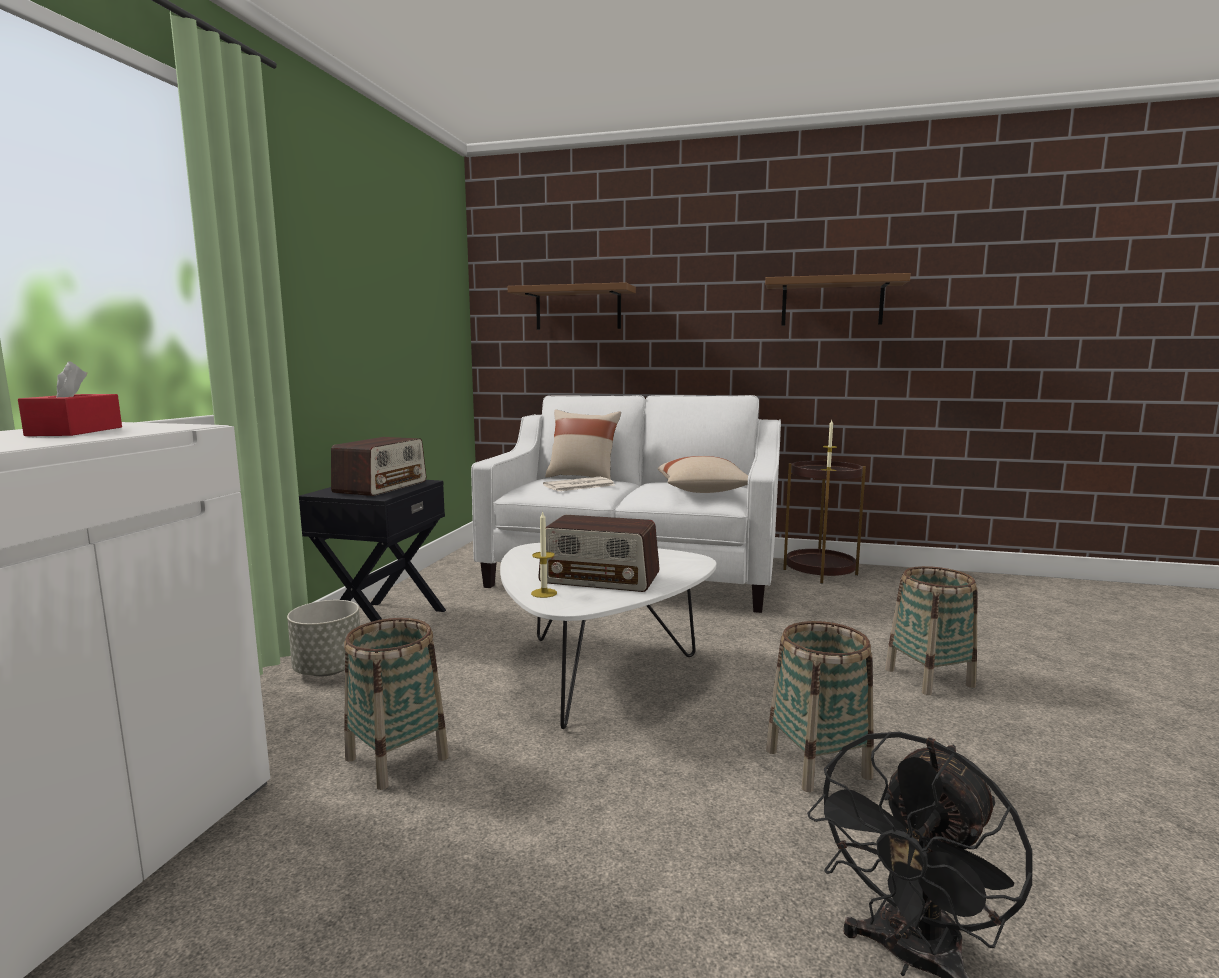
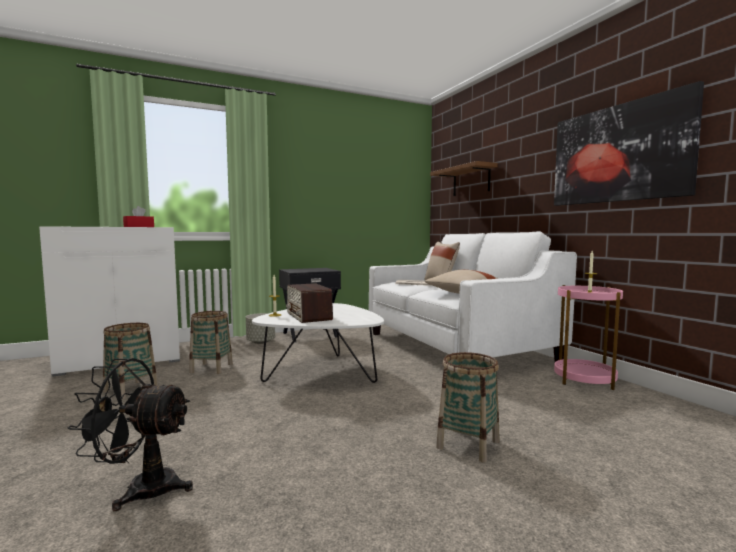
camera: 50 degrees right, 5 degrees down
radio [331,437,426,496] -> none
brown shelf [765,273,911,326] -> picture [554,81,704,206]
basket [766,621,874,792] -> basket moved to [103,323,158,399]
brown side table [783,460,866,583] -> pink side table [554,285,623,390]

